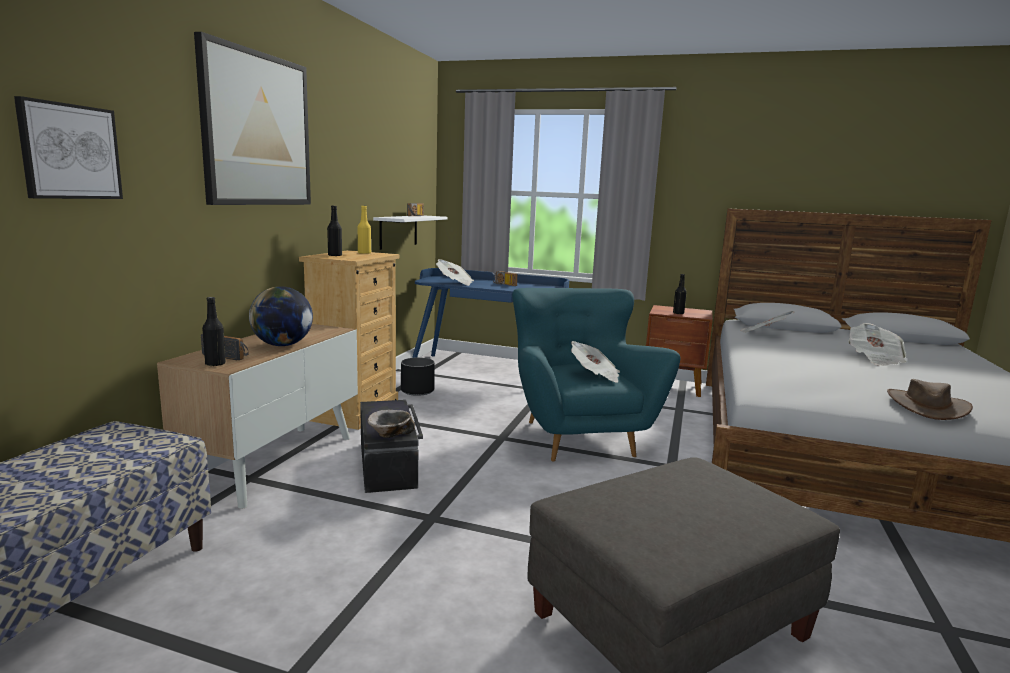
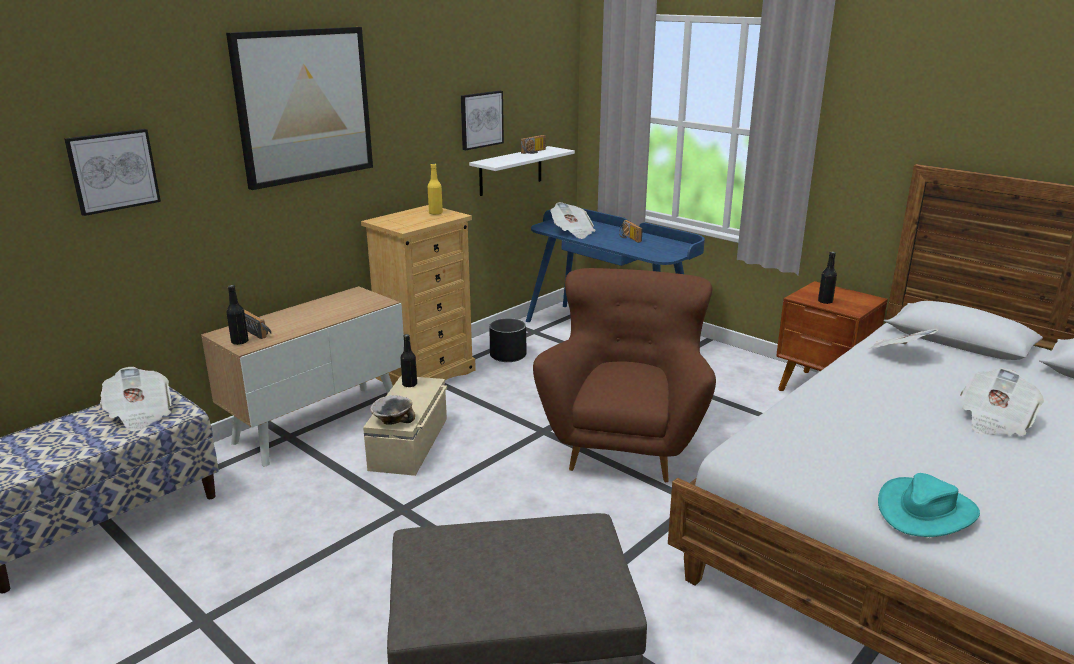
camera: 25 degrees right, 10 degrees up
globe [249,286,313,346] -> none
black bottle [327,205,342,256] -> black bottle moved to [400,334,417,387]
black storage box [360,400,423,493] -> beige storage box [363,376,447,476]
turquoise armchair [512,288,680,462] -> brown armchair [533,268,716,482]
newspaper [571,341,620,383] -> newspaper moved to [99,367,171,432]
brown hat [887,379,973,420] -> turquoise hat [878,473,980,537]
none -> picture [461,91,504,150]

